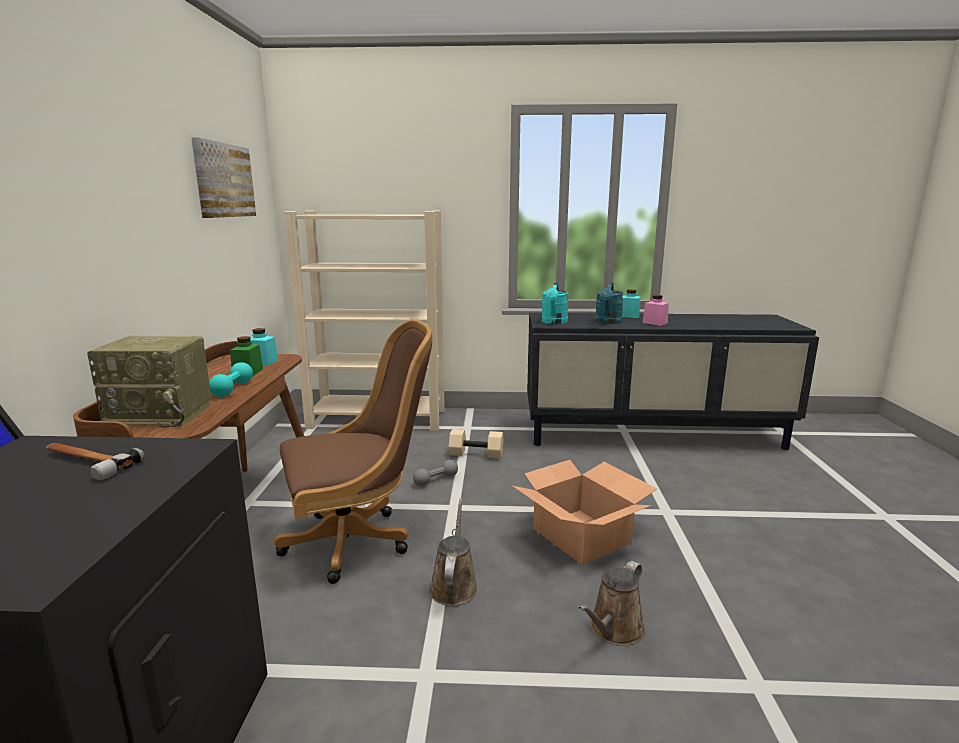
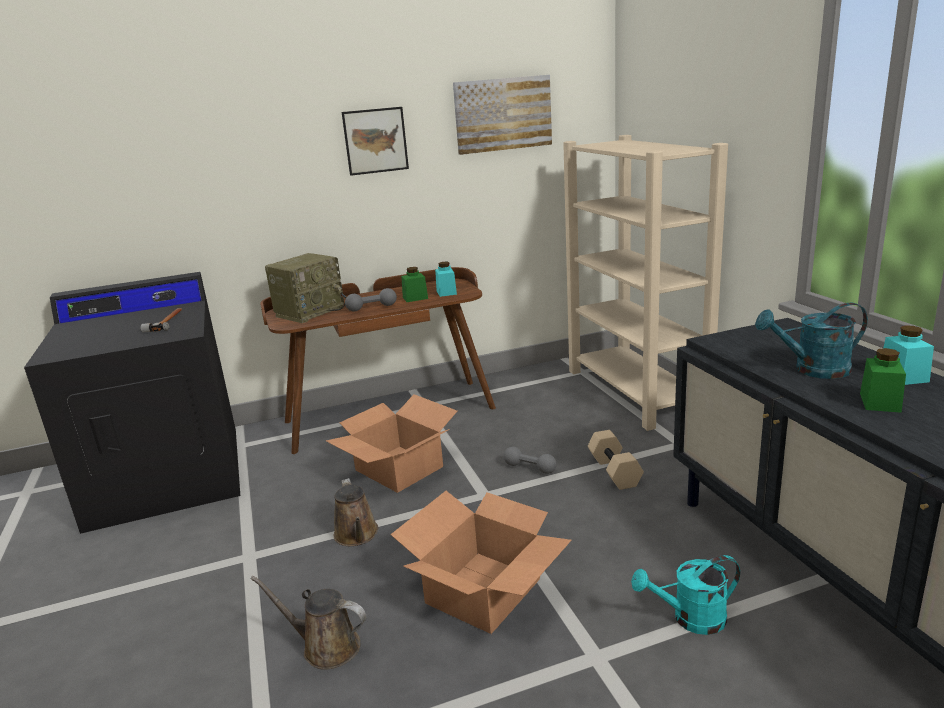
camera: 70 degrees right, 5 degrees up
radio [87,336,211,428] -> radio turned 120 degrees counterclockwise [265,253,347,323]
turquoise dumbbell [209,362,253,397] -> grey dumbbell [345,288,397,311]
brown office chair [274,320,432,584] -> cardboard box [326,394,457,493]
brown watering can [429,498,478,606] -> brown watering can turned 90 degrees clockwise [334,478,379,546]
turquoise watering can [541,282,568,324] -> turquoise watering can moved to [631,555,740,635]
pink jar [643,295,669,326] -> green jar [860,348,906,413]
none -> picture [341,107,409,176]

